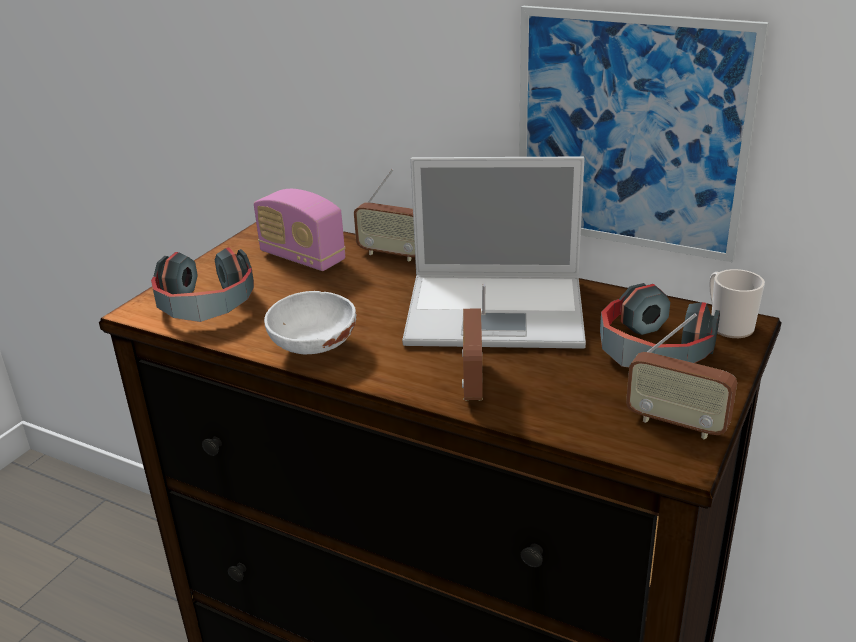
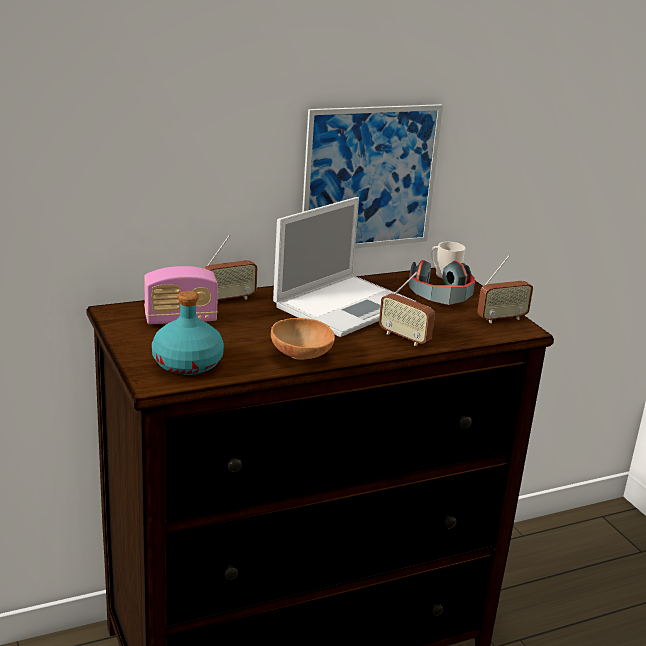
camera: 55 degrees left, 5 degrees down
headphones [151,247,254,322] -> turquoise bottle [152,291,224,375]
white bowl [264,291,357,355] -> brown bowl [271,318,335,360]

